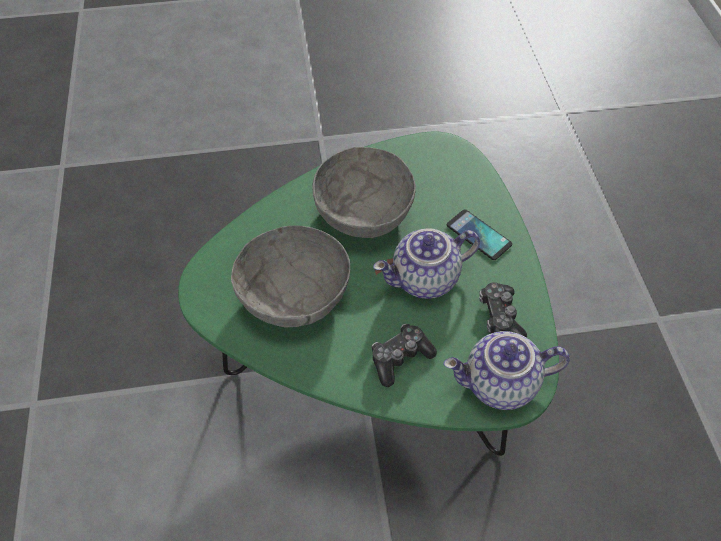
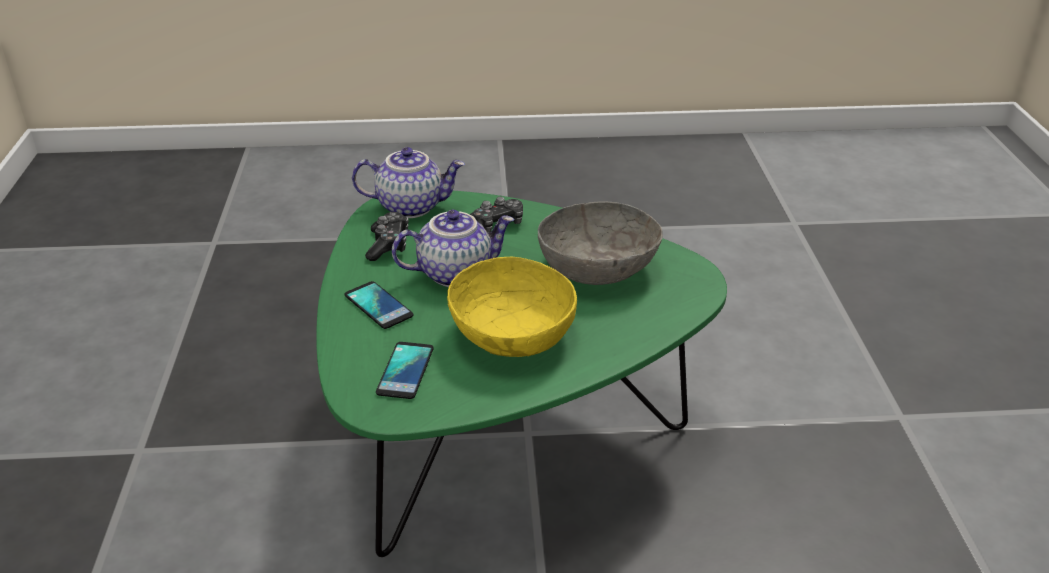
camera: 175 degrees left, 20 degrees down
grey bowl [312,147,416,238] -> yellow bowl [447,257,577,357]
none -> phone [376,342,434,399]

